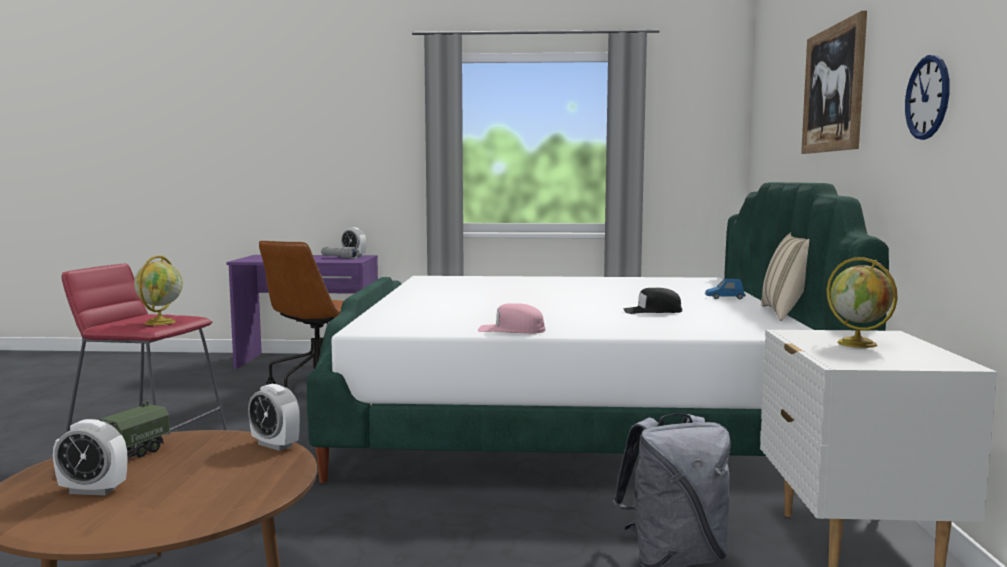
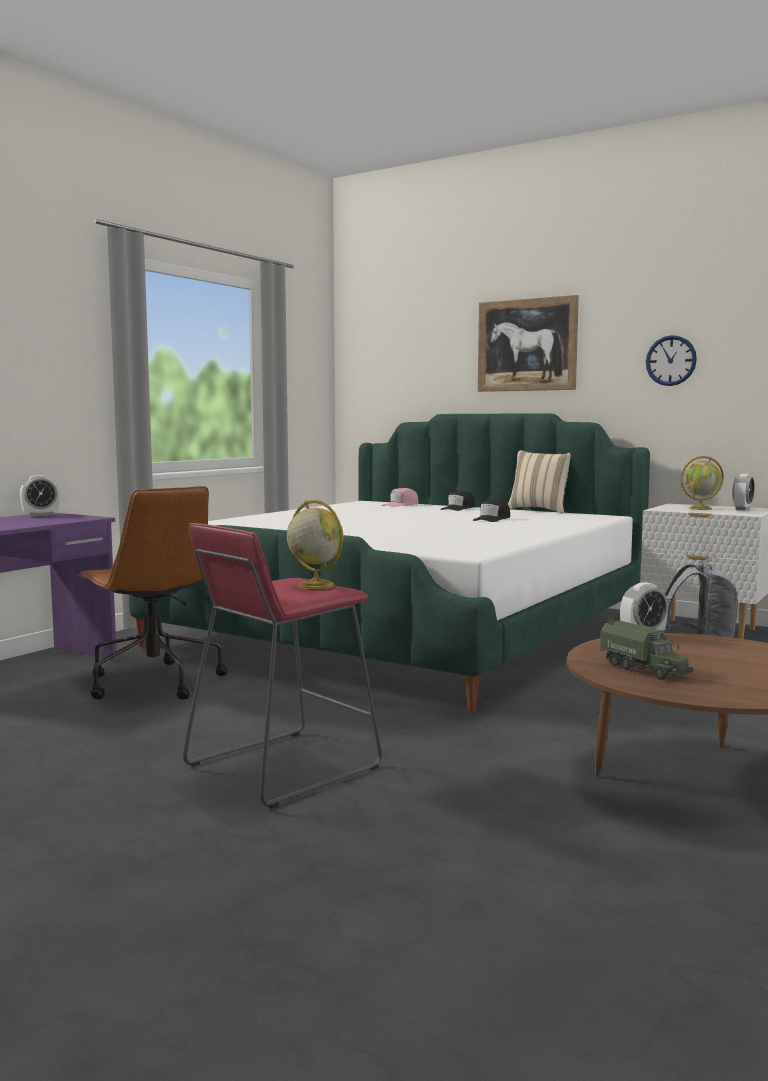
camera: 60 degrees left, 0 degrees up
alarm clock [53,419,127,495] -> alarm clock moved to [732,474,755,511]
grey flashlight [321,246,359,259] -> none
pink cap [478,303,545,334] -> pink cap moved to [381,488,419,507]
blue toy car [705,279,745,299] -> black cap [440,491,475,511]

